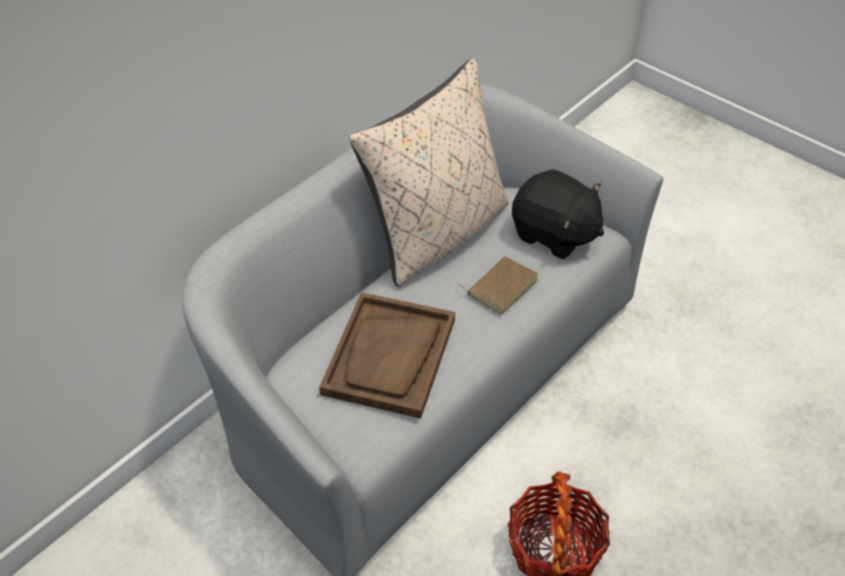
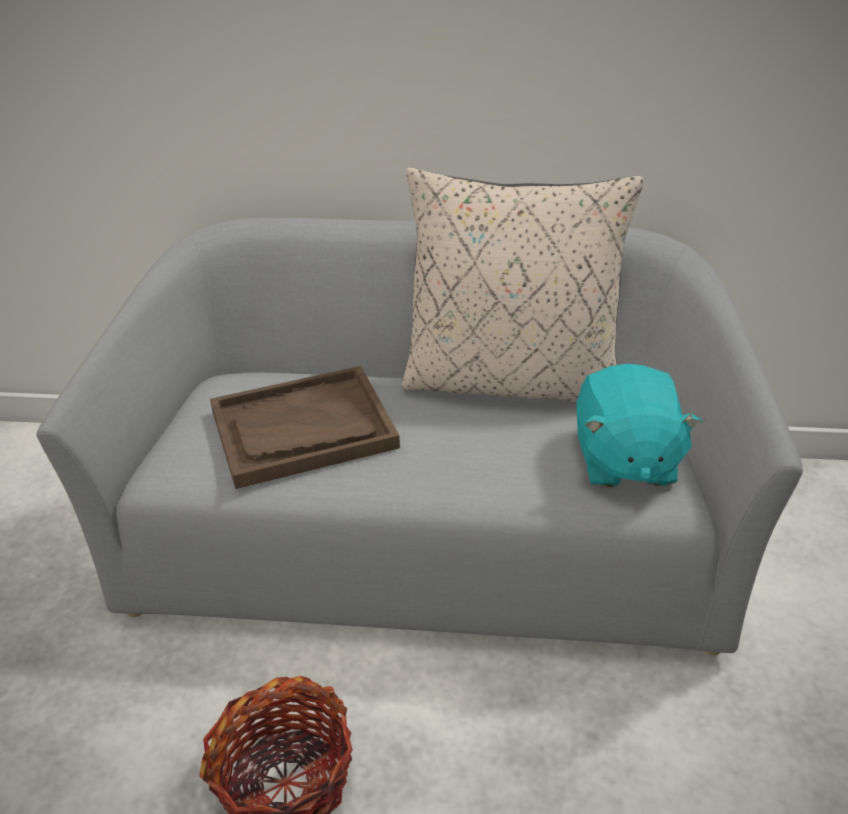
camera: 55 degrees right, 10 degrees down
brown book [458,256,538,315] -> none
black plush toy [512,169,604,259] -> turquoise plush toy [576,364,702,488]

